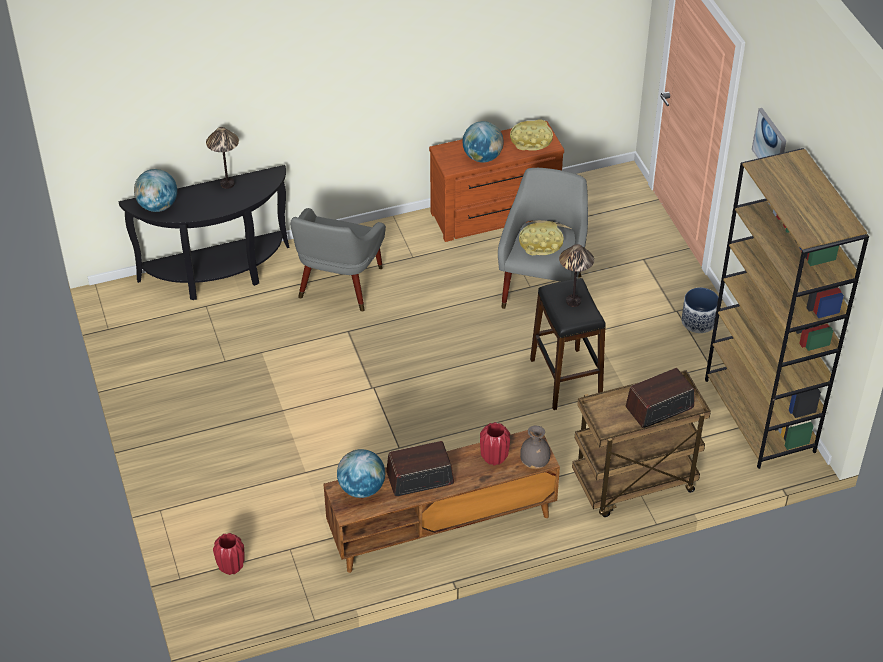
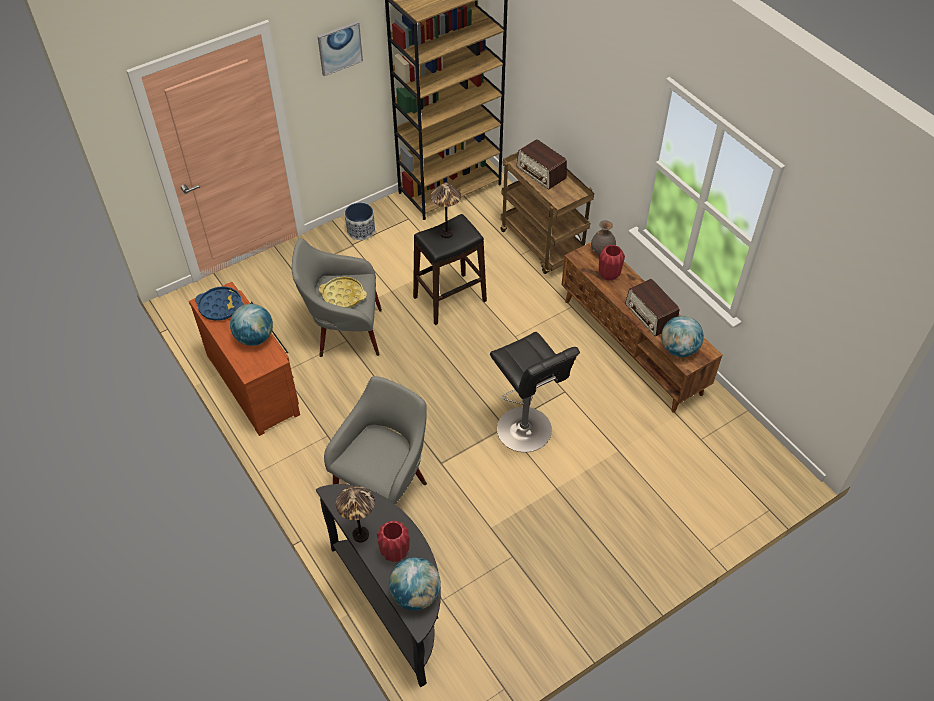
camera: 105 degrees left, 5 degrees up
red vase [213,533,245,575] -> red vase moved to [377,521,410,562]
grey armchair [291,208,386,311] -> grey armchair turned 60 degrees counterclockwise [324,376,427,504]
yellow tray [510,119,553,150] -> blue tray [195,286,244,321]
none -> black stool [490,332,580,452]

